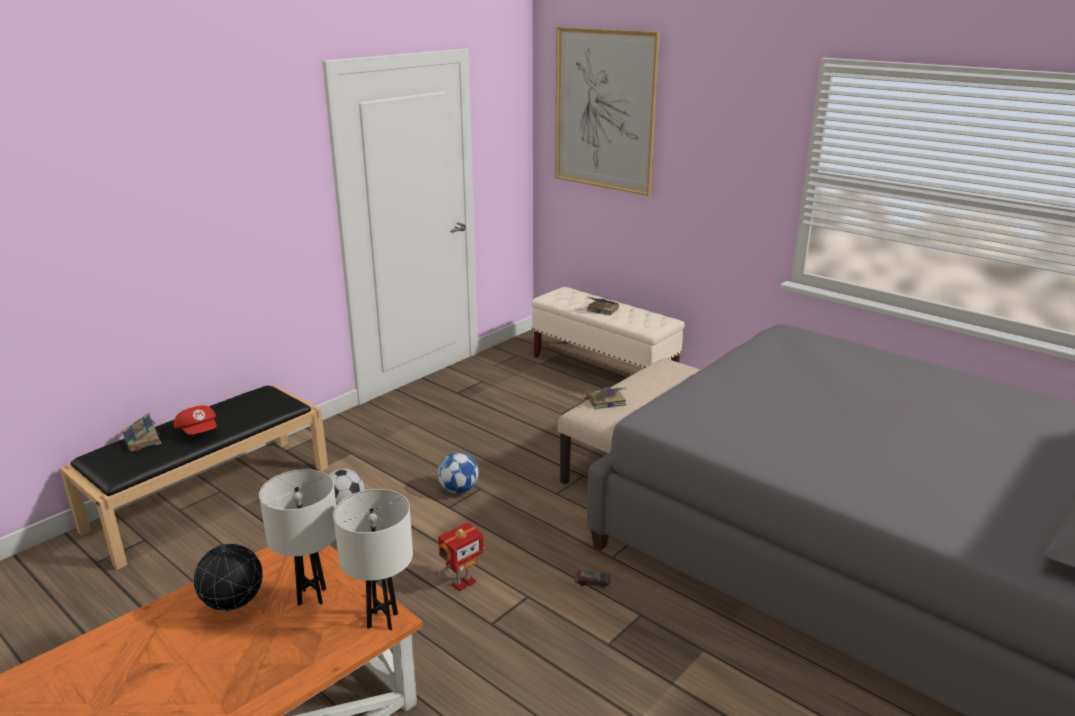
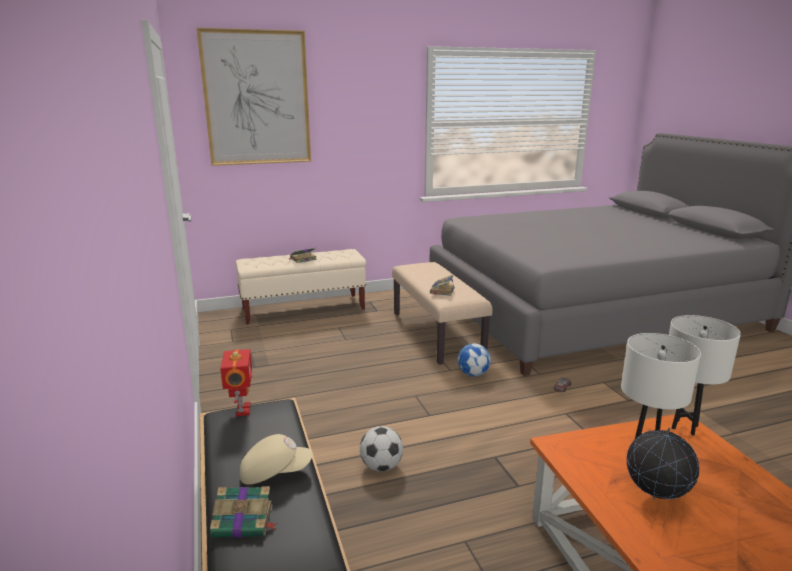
camera: 60 degrees left, 5 degrees down
red cap [174,405,217,435] -> beige cap [240,434,313,485]
toy robot [435,522,487,591] -> toy robot moved to [220,349,252,416]
football [438,452,479,494] -> football moved to [458,343,491,377]

